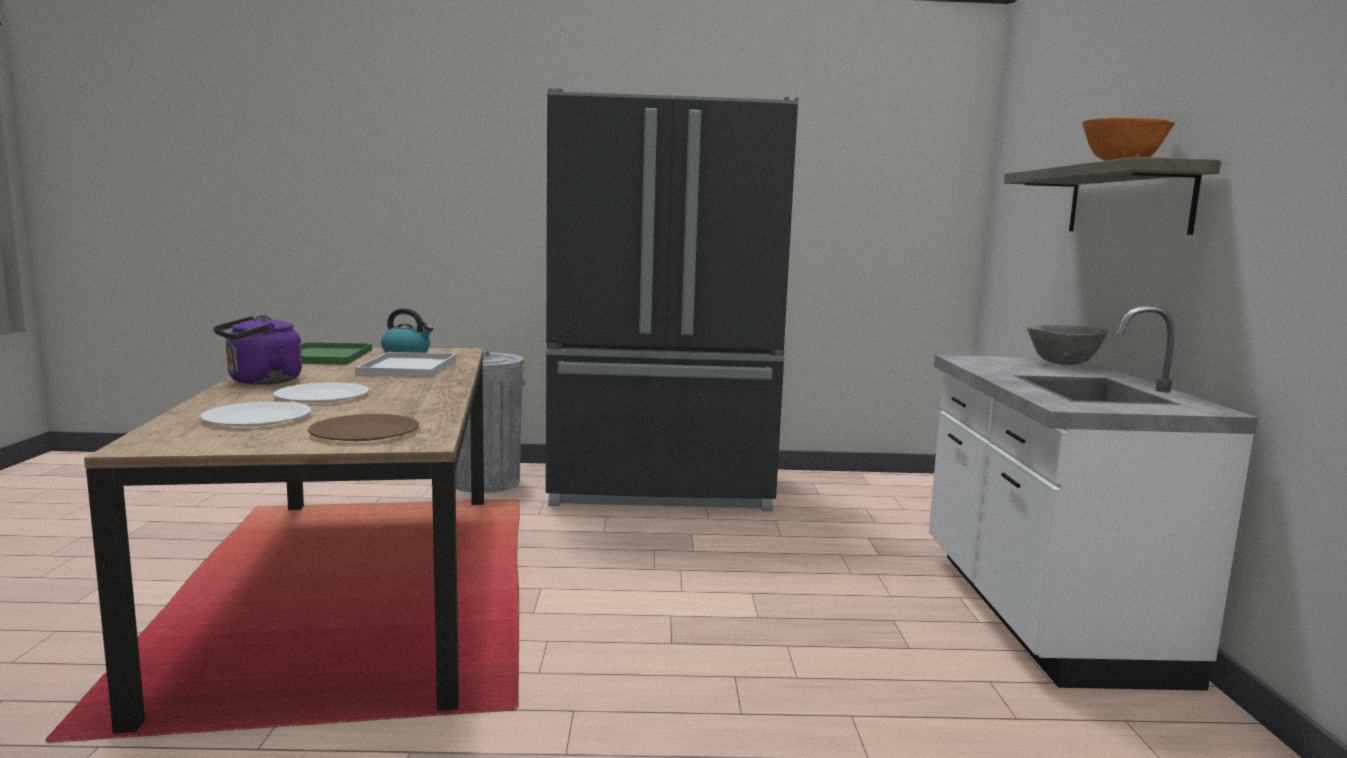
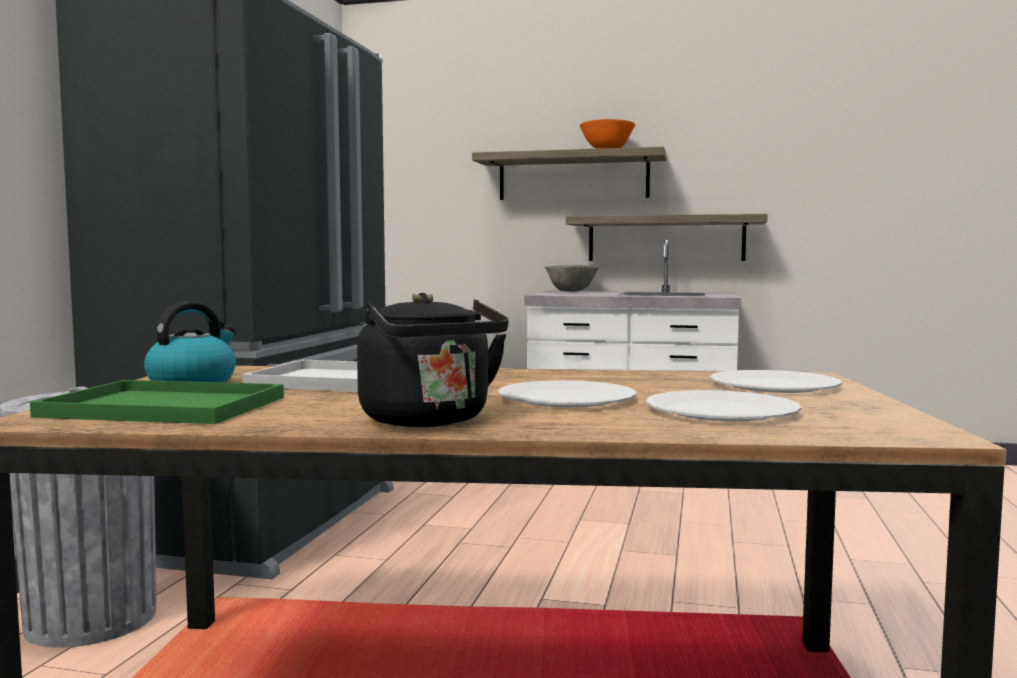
camera: 75 degrees left, 5 degrees down
purple kettle [213,315,302,385] -> black kettle [357,293,509,427]
brown plate [308,414,419,441] -> white plate [710,370,842,393]
none -> shelf [566,214,768,261]

